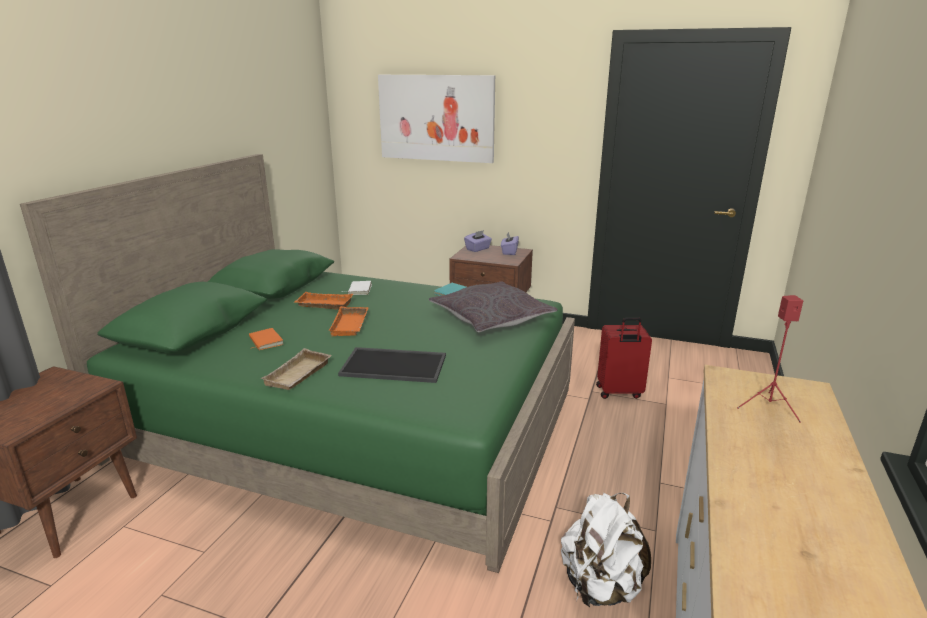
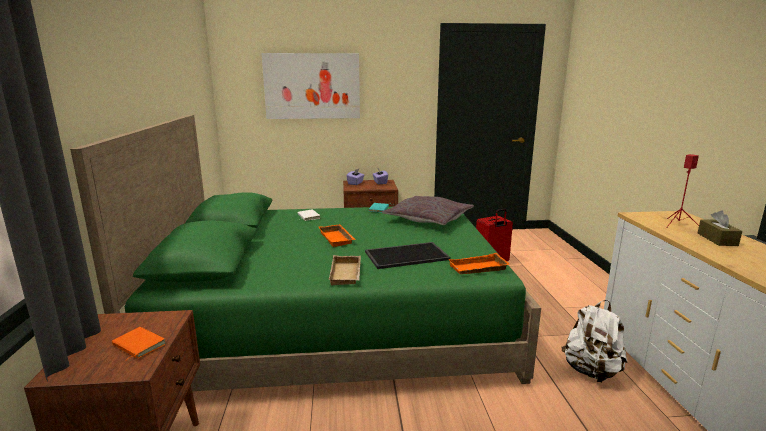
camera: 25 degrees left, 5 degrees down
orange book [249,328,284,350] -> orange book moved to [112,327,166,360]
orange tray [294,292,353,310] -> orange tray moved to [448,253,509,274]
none -> brown tissue box [698,210,742,246]

